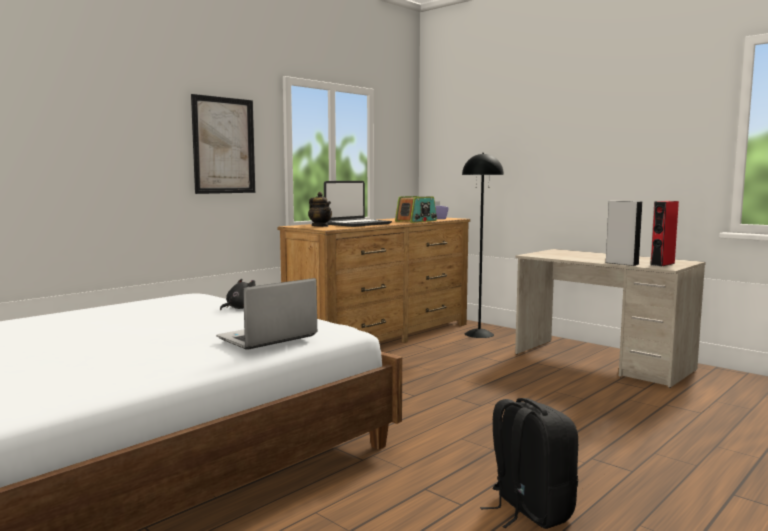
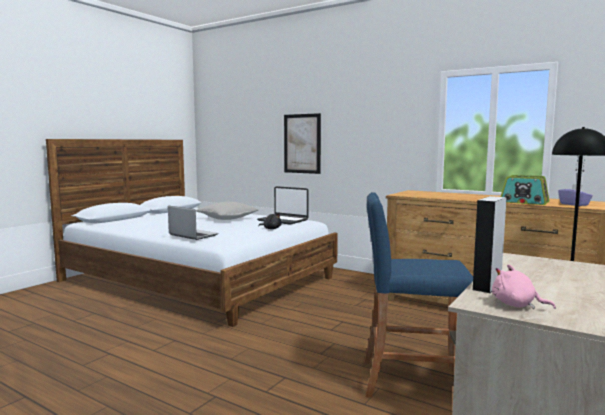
camera: 80 degrees right, 0 degrees up
picture [191,94,255,194] -> picture moved to [284,113,321,174]
teapot [308,192,332,227] -> none
laptop [324,181,392,227] -> laptop moved to [257,186,309,225]
black backpack [480,398,578,529] -> none
red speaker [650,201,679,266] -> pink plush toy [492,264,556,309]
none -> grey pillow [196,202,259,220]
none -> blue stool [364,192,473,398]

